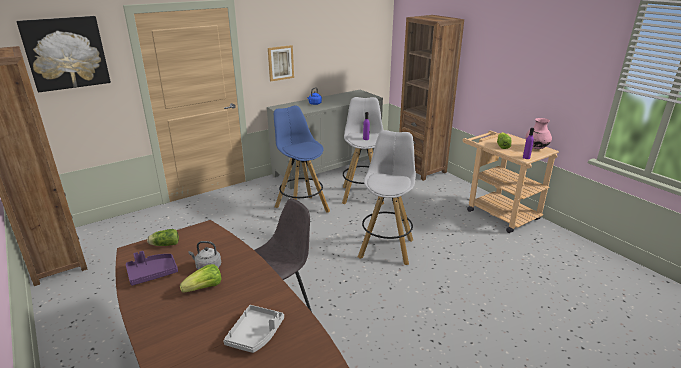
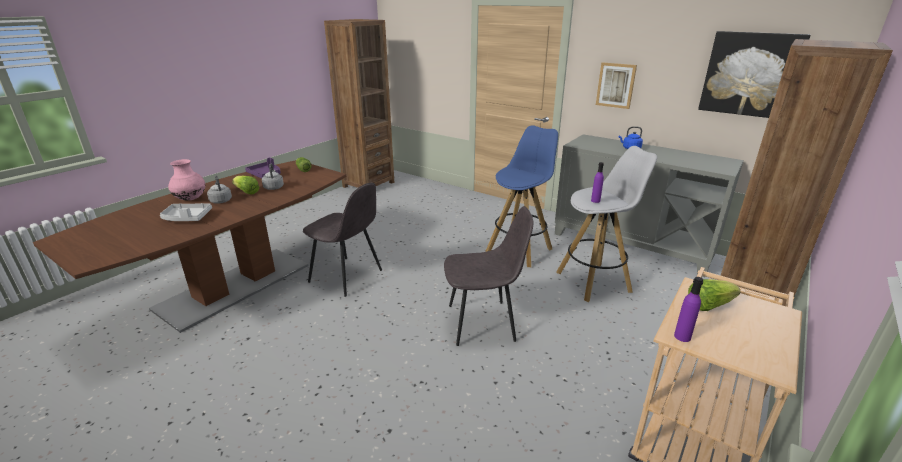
camera: 70 degrees right, 0 degrees up
picture [16,16,111,93] -> picture moved to [698,31,810,118]
white stool [358,130,416,265] -> grey chair [444,206,533,346]
pink vase [525,118,552,149] -> pink vase moved to [168,159,205,200]
none -> grey kettle [207,175,232,204]

